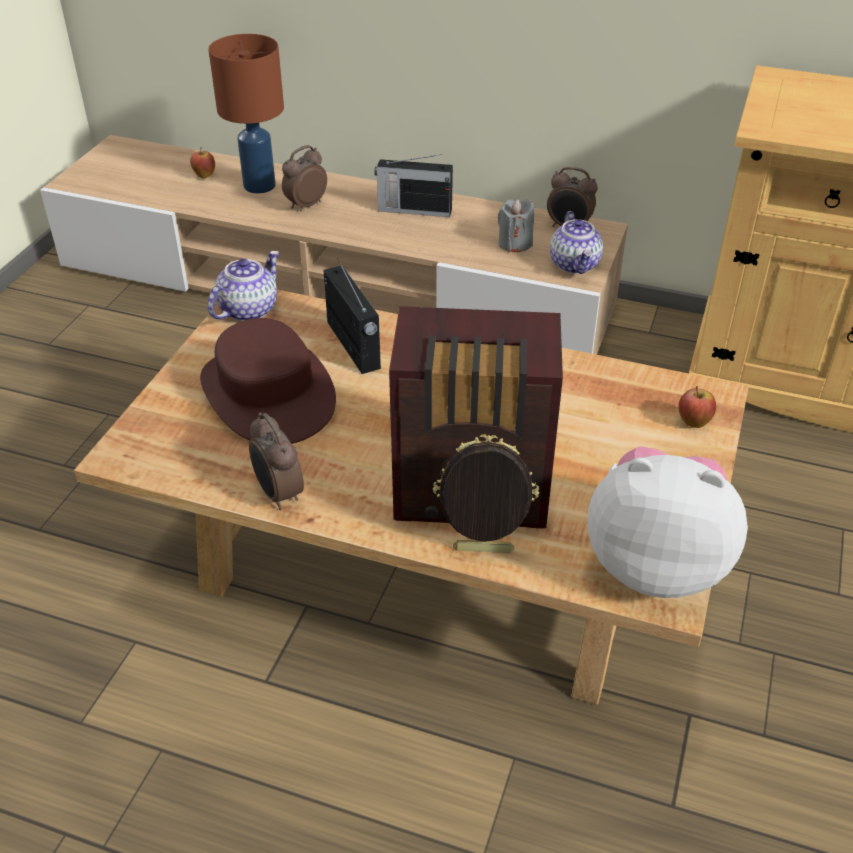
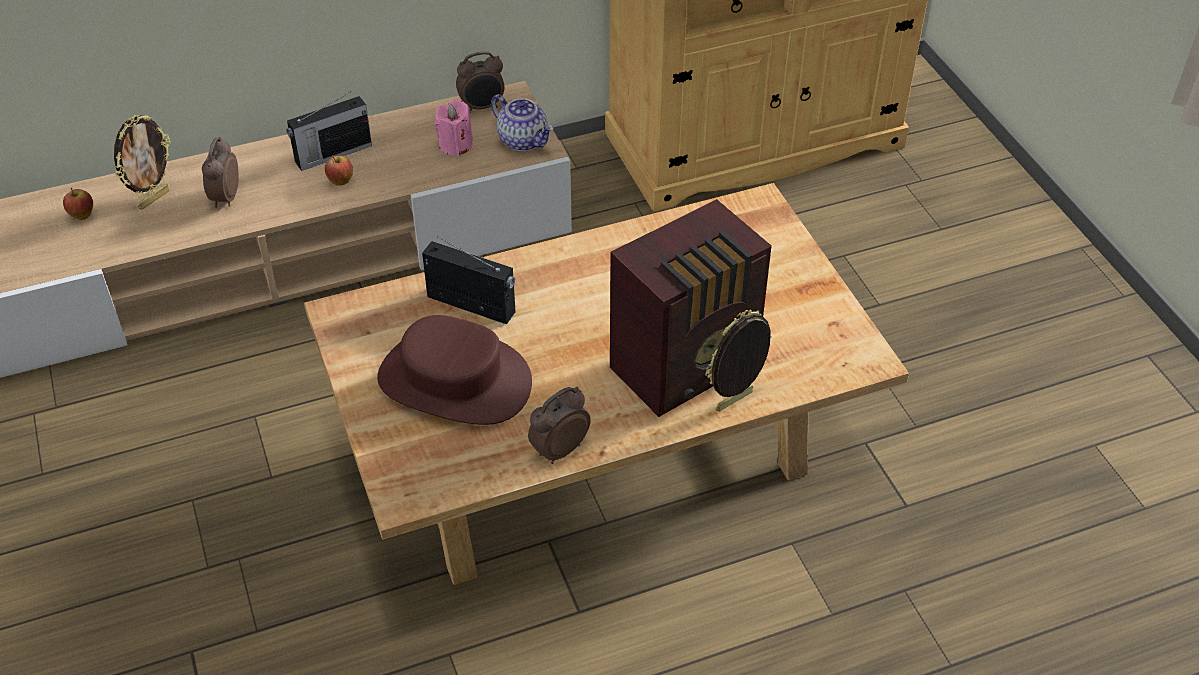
camera: 40 degrees left, 5 degrees up
teapot [208,251,280,321] -> none
brown table lamp [209,34,284,194] -> picture frame [114,115,171,210]
alarm clock [249,413,304,510] -> alarm clock turned 120 degrees clockwise [528,387,590,464]
grey candle [498,199,534,252] -> pink candle [434,100,473,156]
plush toy [588,446,748,598] -> none
apple [678,386,716,428] -> apple moved to [325,155,353,186]

